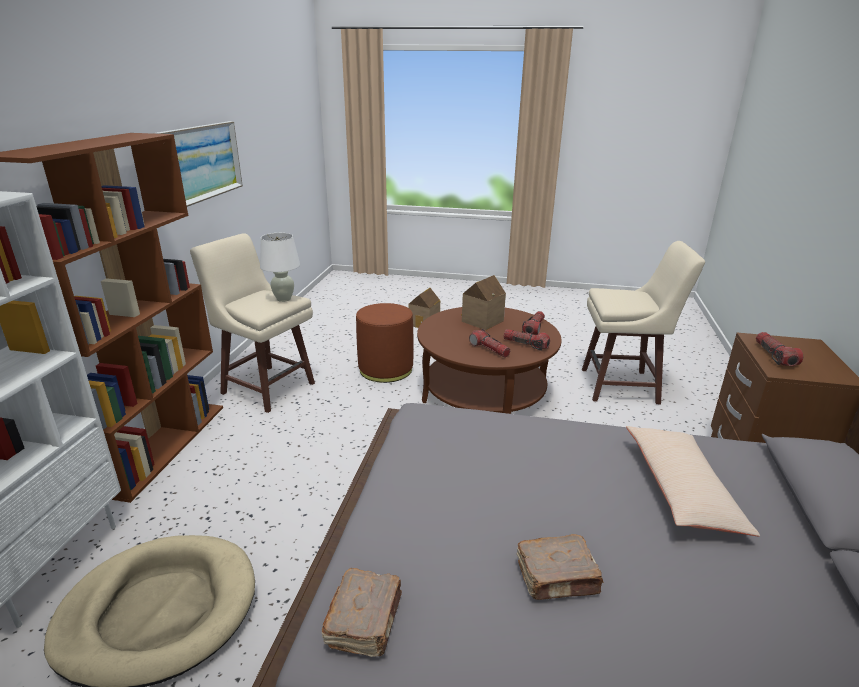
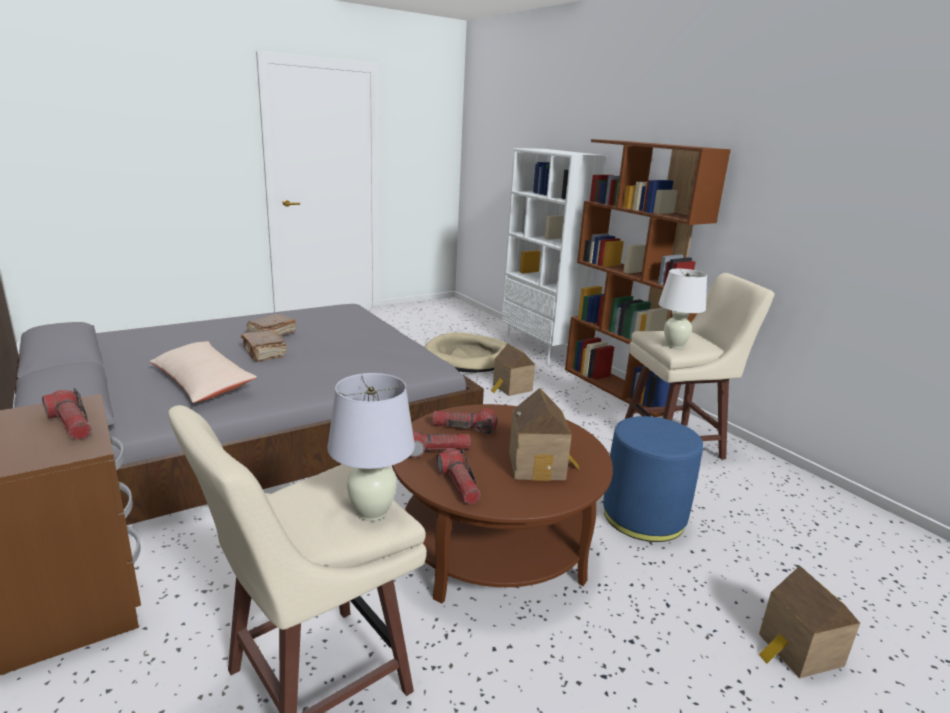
camera: 135 degrees right, 5 degrees down
picture [154,121,243,207] -> none
brown book [322,568,402,657] -> brown book moved to [241,330,287,362]
brown ottoman [356,303,414,383] -> blue ottoman [603,416,703,542]
none -> white table lamp [327,373,415,521]
none -> toy house [491,344,535,396]

